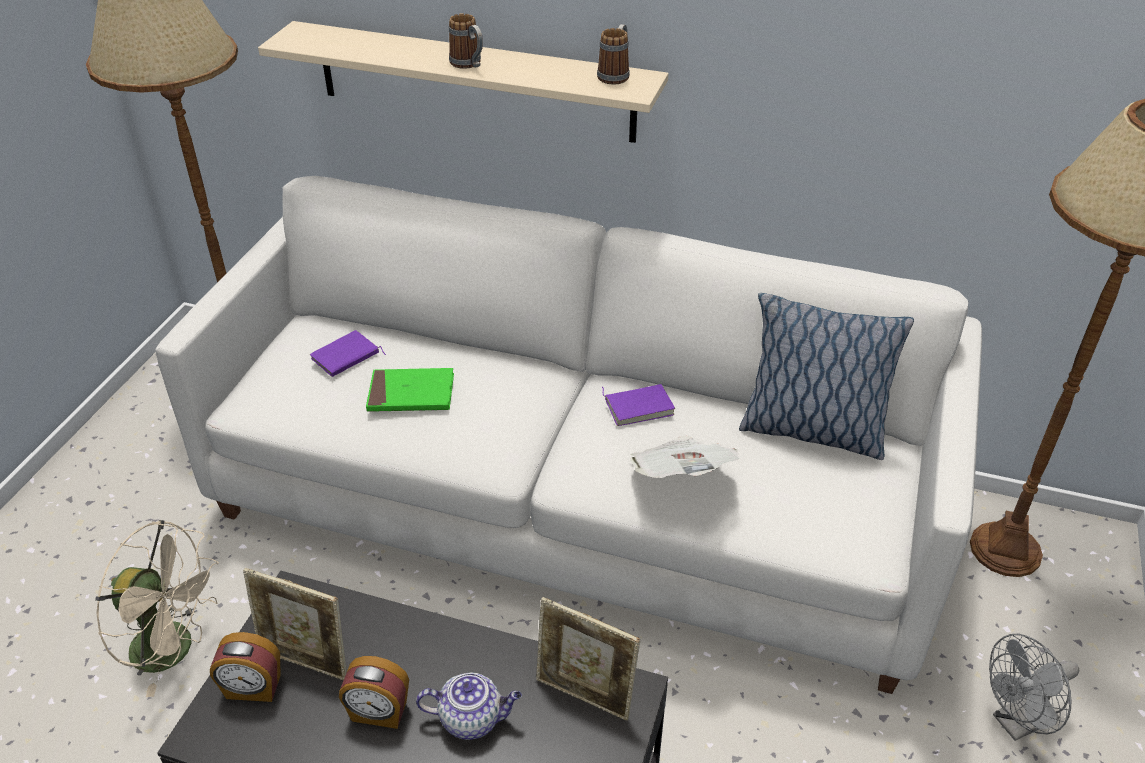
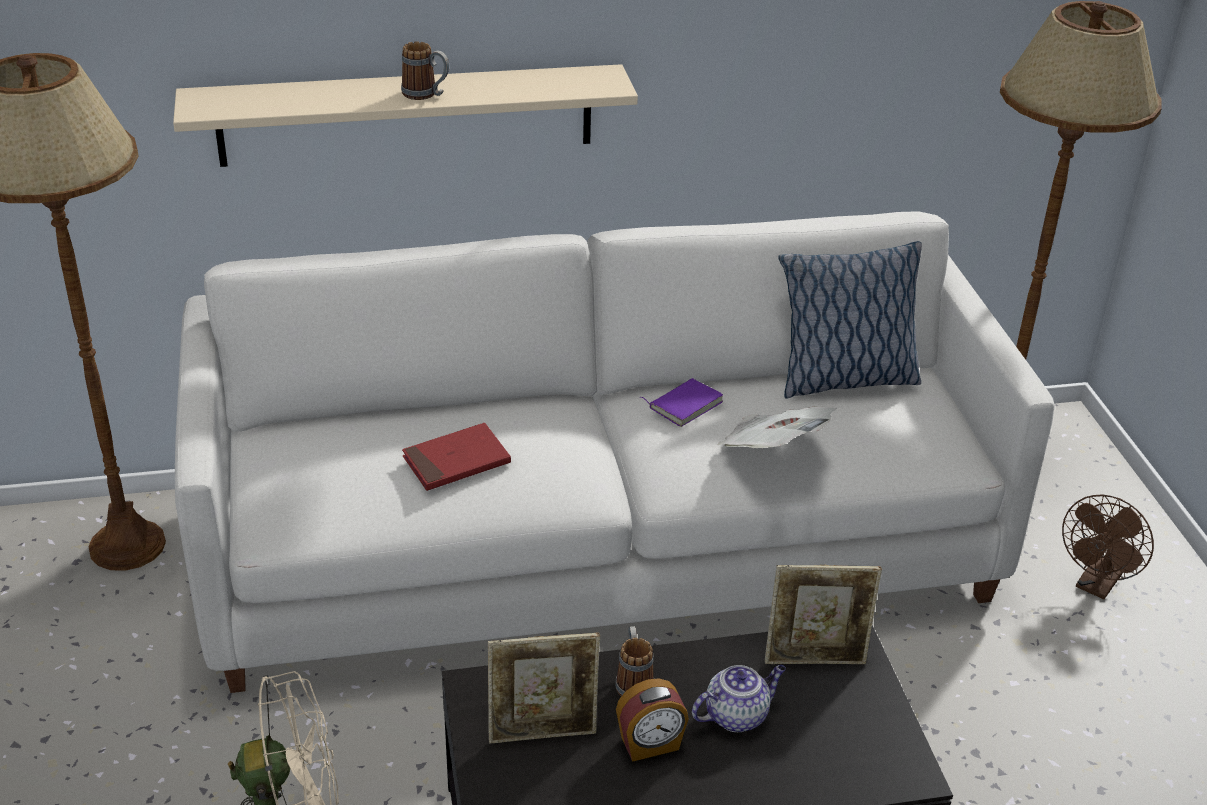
camera: 30 degrees left, 5 degrees down
alarm clock [210,632,280,702] -> none
purple book [310,330,386,377] -> none
green book [366,368,454,412] -> red book [402,423,511,491]
mug [597,24,630,84] -> mug moved to [615,626,654,696]
grey fan [989,633,1079,741] -> brown fan [1062,494,1154,599]

